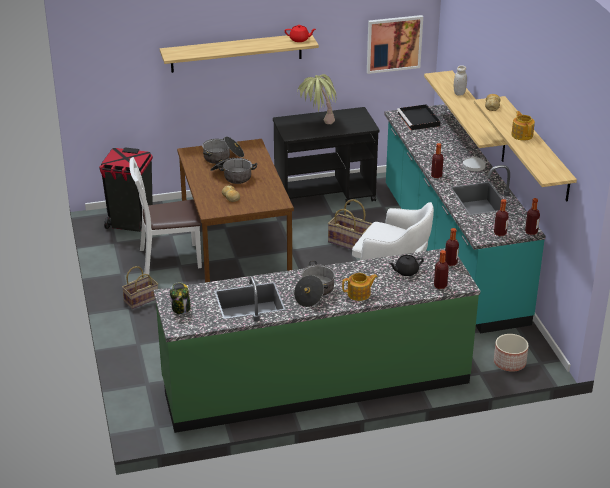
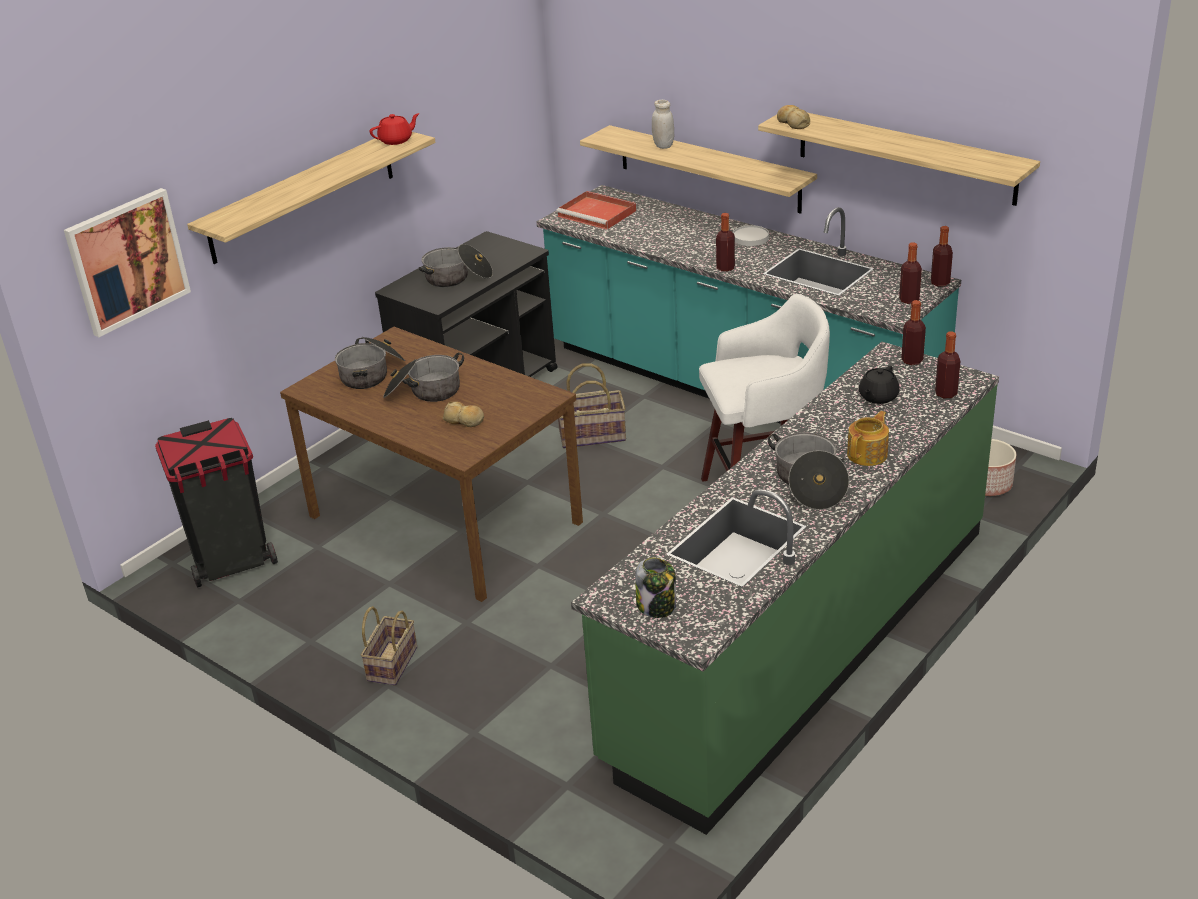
camera: 35 degrees left, 0 degrees up
white chair [129,157,202,276] -> none
potted plant [297,74,337,124] -> cooking pot [419,244,493,287]
picture [367,15,423,74] -> picture moved to [64,188,191,337]
black tray [397,104,441,130] -> red tray [556,191,636,230]
teapot [511,111,535,141] -> none

